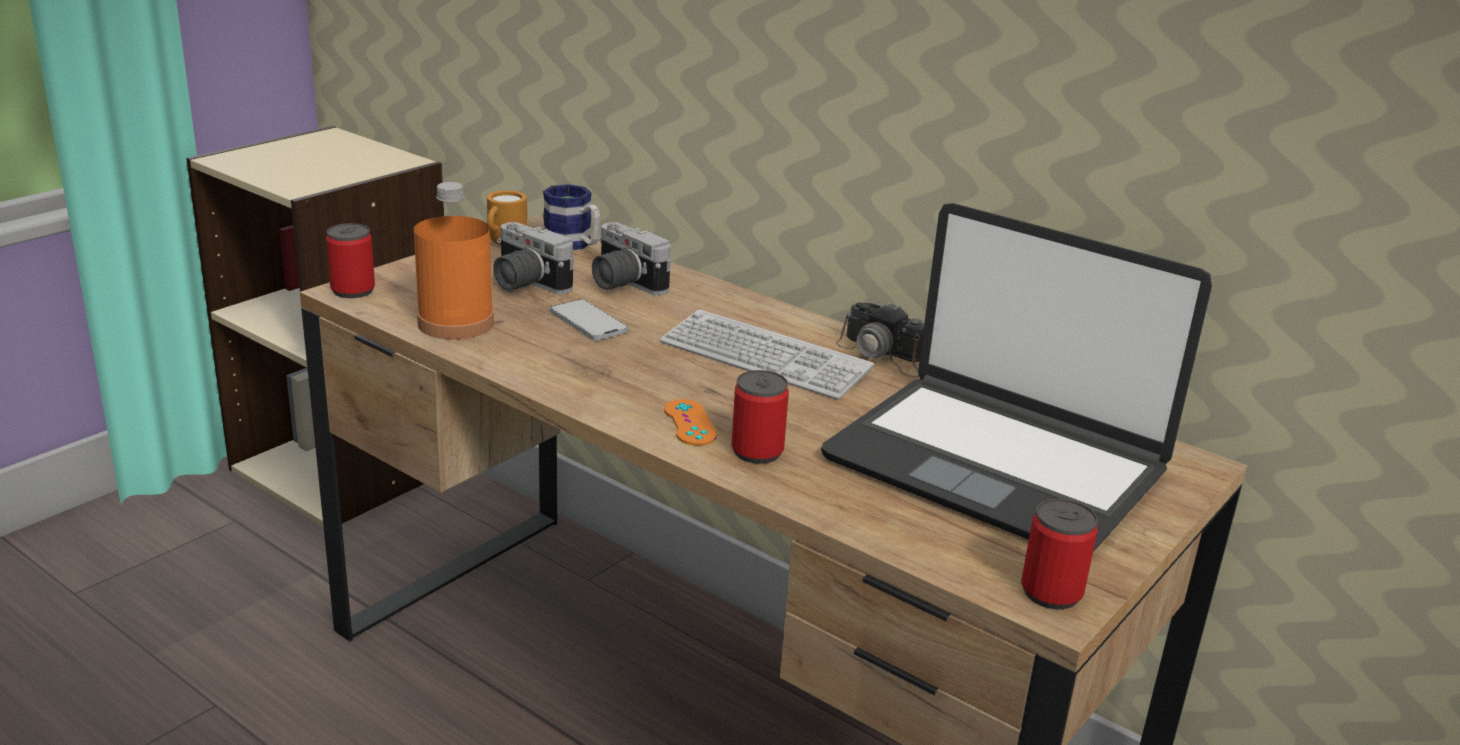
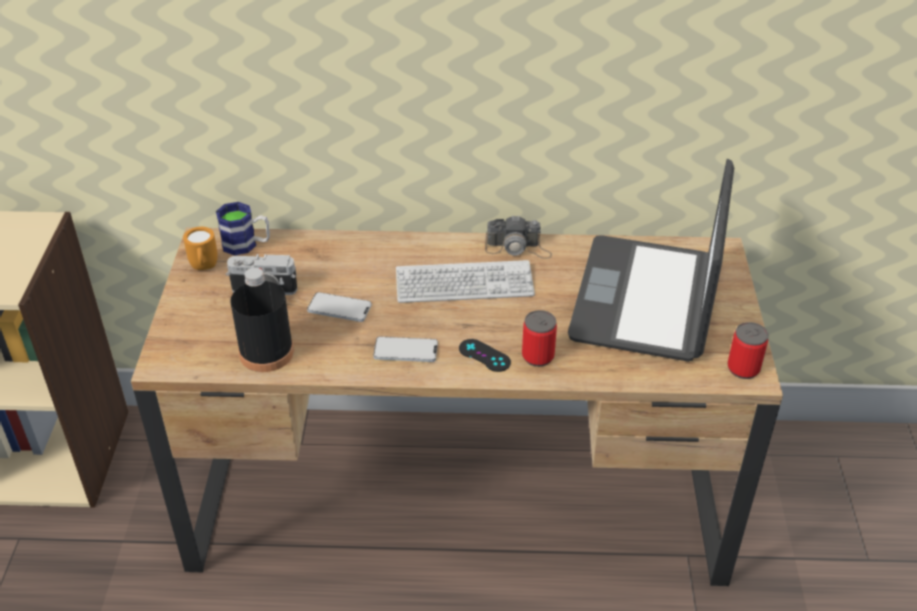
camera: 35 degrees left, 15 degrees up
can [326,223,375,298] -> none
orange bottle [414,182,494,340] -> black bottle [230,267,294,372]
camera [592,222,672,295] -> none
orange game controller [664,399,717,445] -> black game controller [459,339,511,372]
laptop [821,203,1212,552] -> laptop turned 105 degrees clockwise [568,159,734,362]
none -> phone [373,337,438,362]

